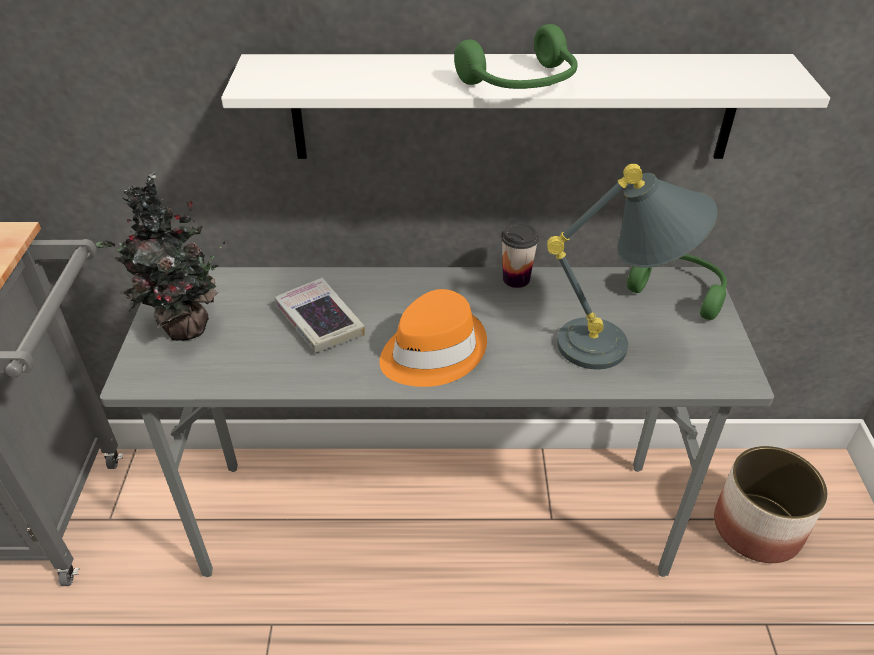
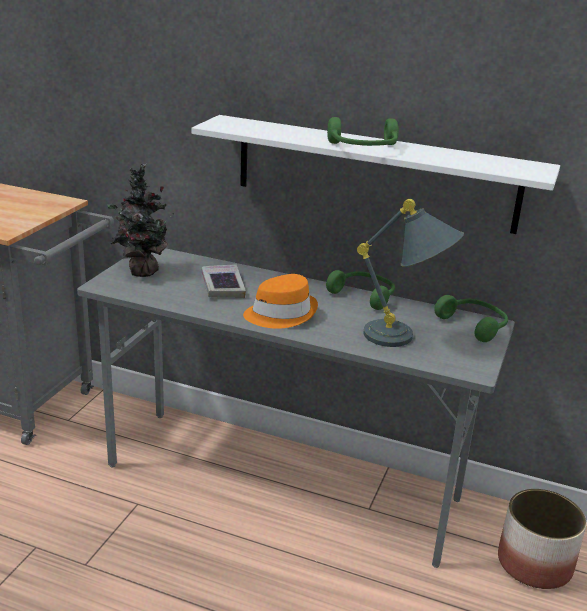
camera: 20 degrees right, 15 degrees down
cup [501,223,539,288] -> green headphones [326,270,395,310]

